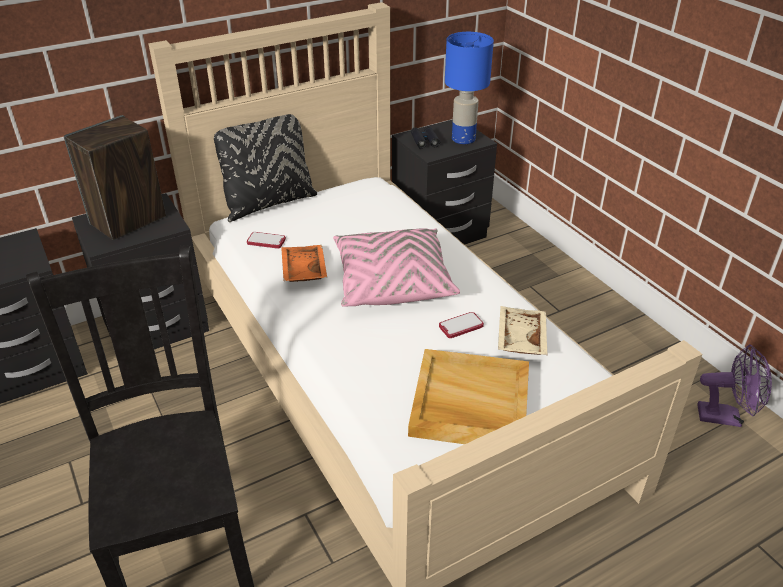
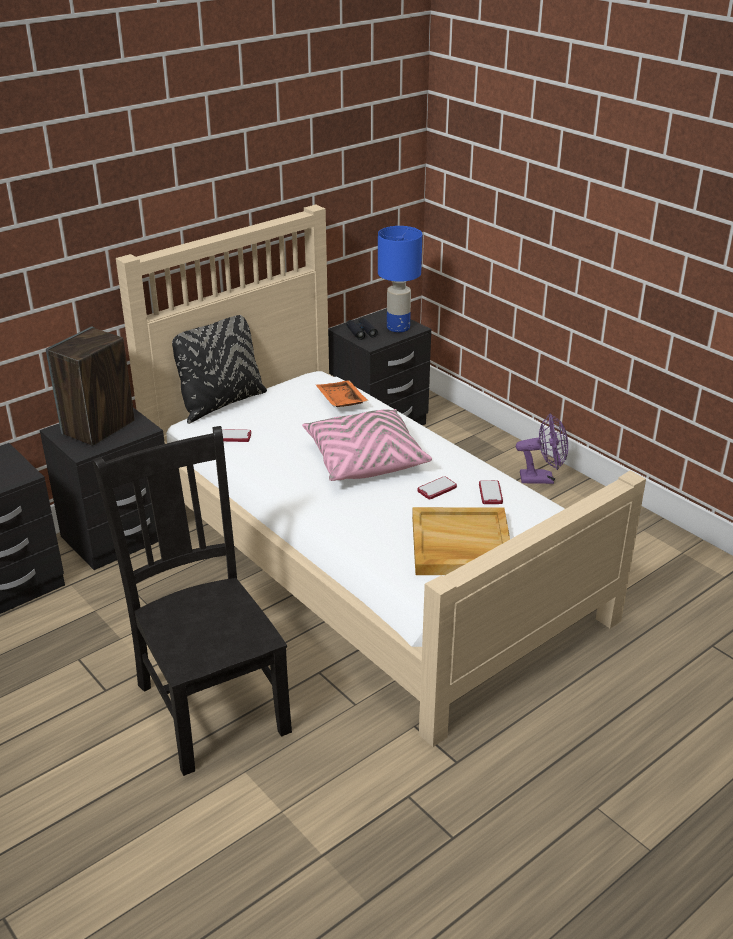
camera: 10 degrees left, 5 degrees down
orange tray [281,245,327,282] -> orange tray moved to [316,380,368,407]
beige tray [498,306,547,355] -> phone [479,480,503,504]
purple fan [698,344,772,427] -> purple fan moved to [516,414,568,484]

